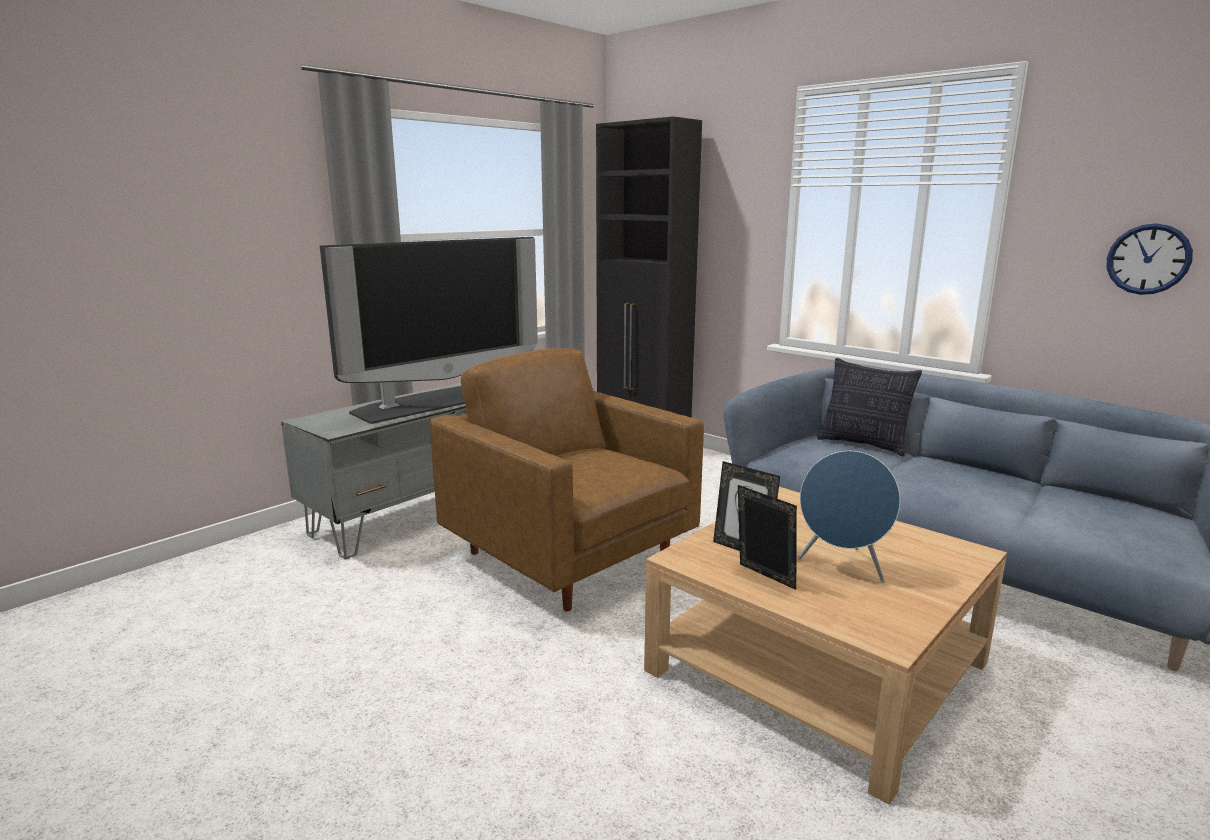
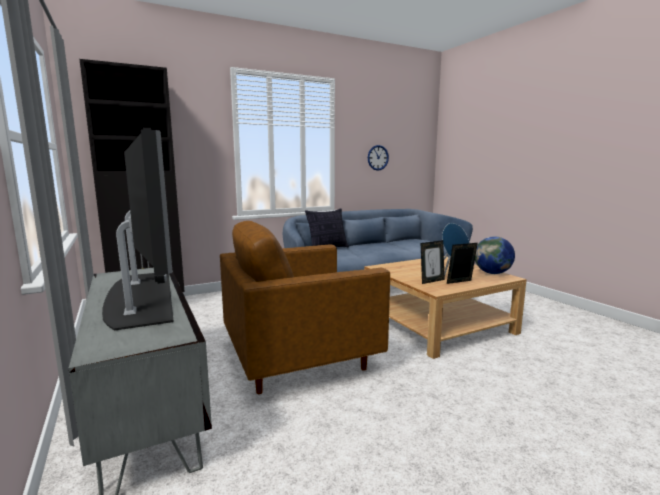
camera: 70 degrees left, 5 degrees down
none -> globe [475,236,515,274]

